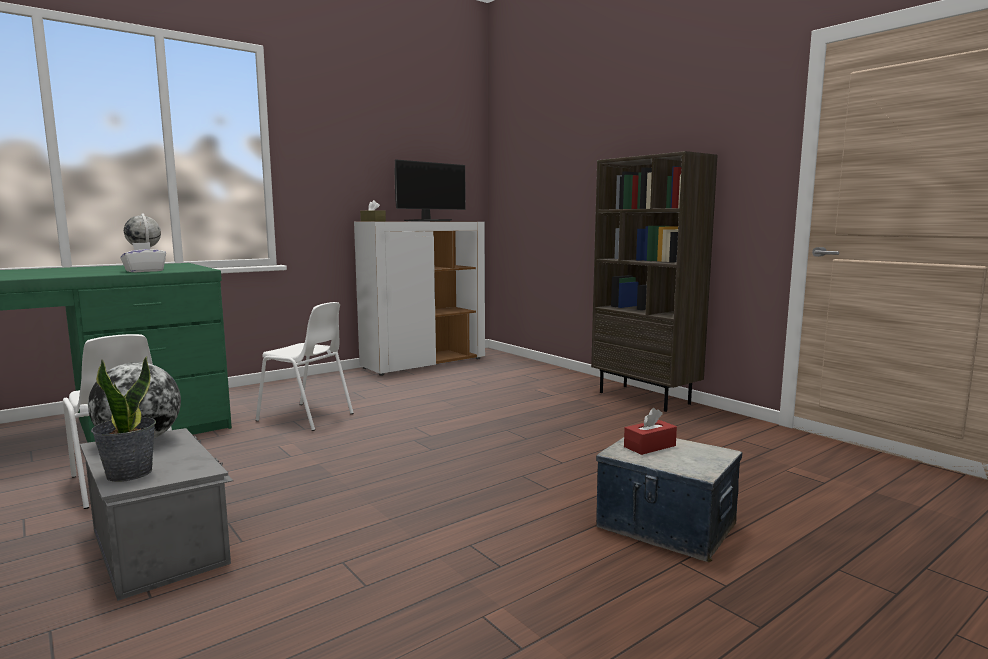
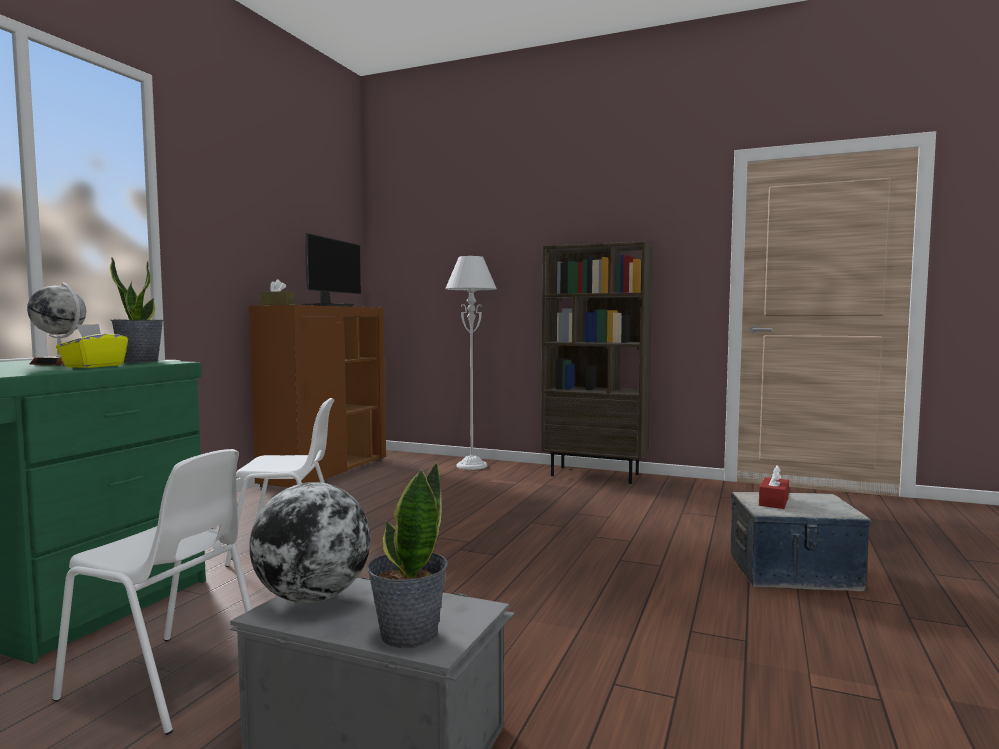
camera: 30 degrees left, 5 degrees down
white tissue box [120,242,166,272] -> yellow tissue box [56,324,128,368]
white cabinet [354,222,485,376] -> brown cabinet [249,305,386,488]
none -> potted plant [110,257,164,363]
none -> grey floor lamp [445,256,497,470]

